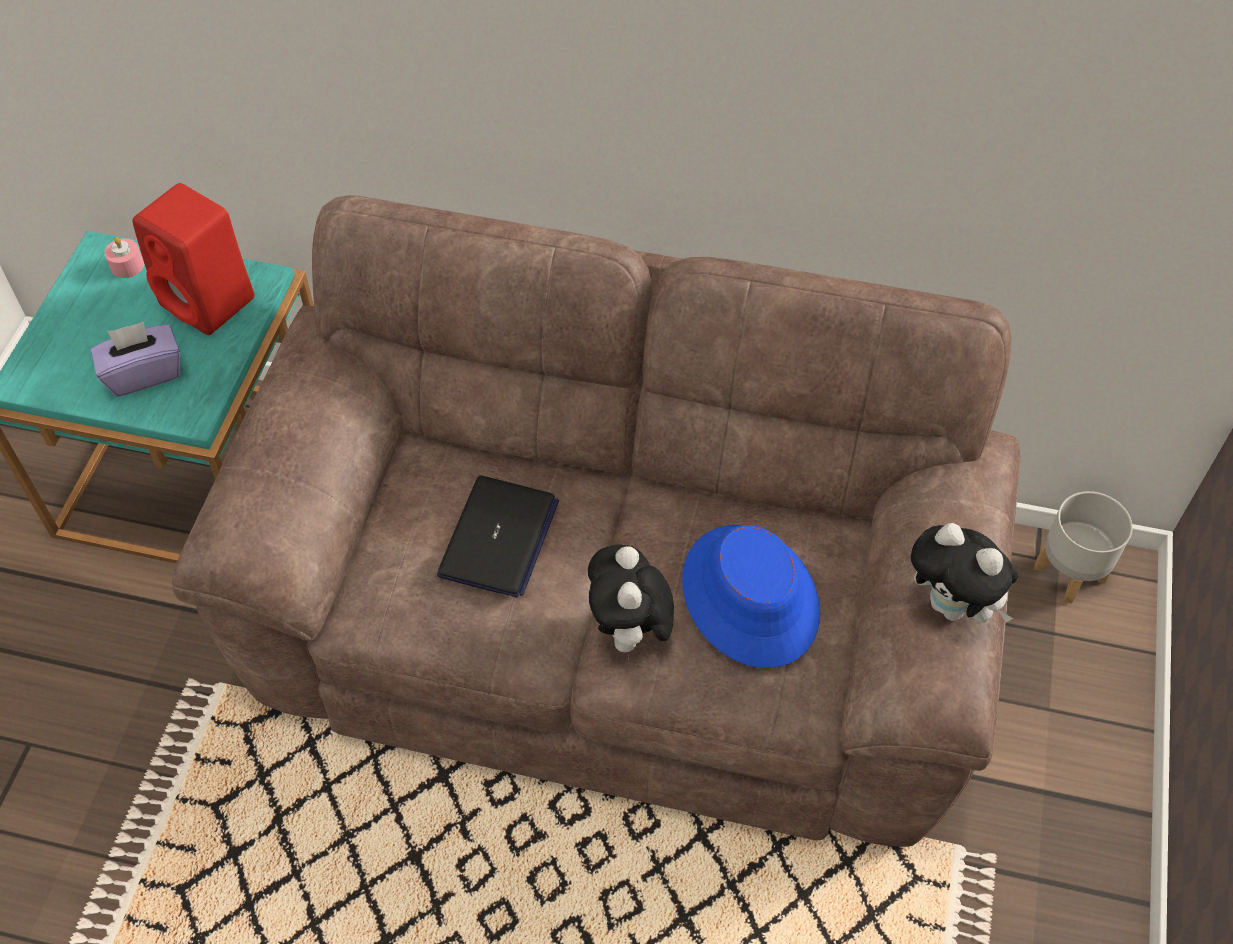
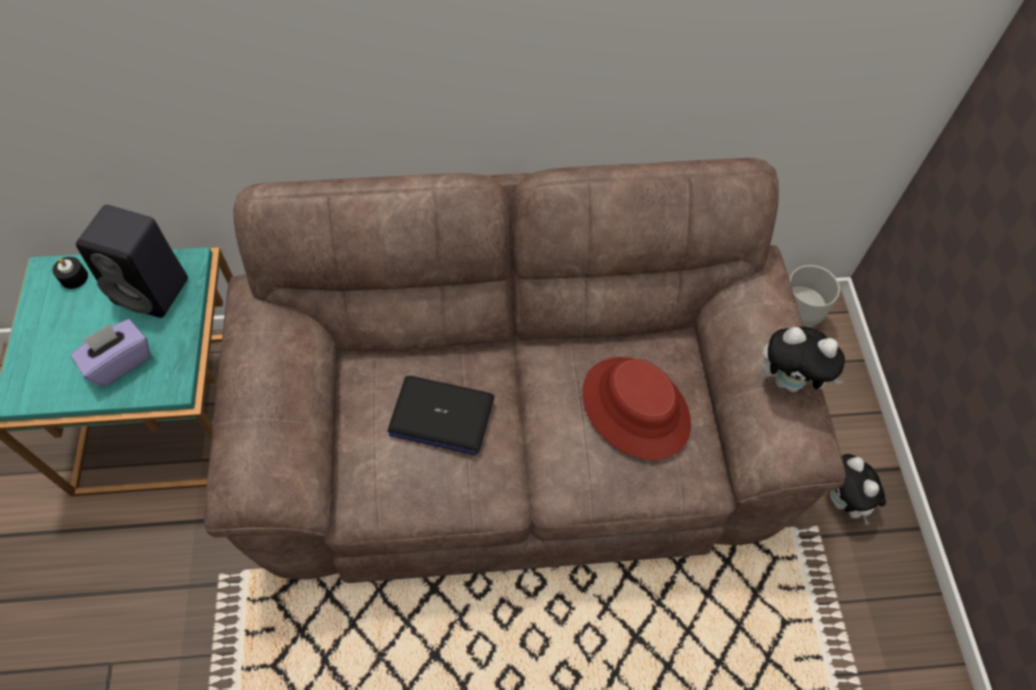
camera: 20 degrees left, 5 degrees up
pink candle [104,237,144,278] -> black candle [52,257,88,289]
red speaker [132,183,255,335] -> black speaker [76,205,188,318]
laptop [437,476,559,598] -> laptop turned 105 degrees clockwise [387,376,494,455]
plush toy [588,545,674,660] -> plush toy moved to [830,454,886,525]
blue hat [682,525,820,668] -> red hat [582,357,691,460]

